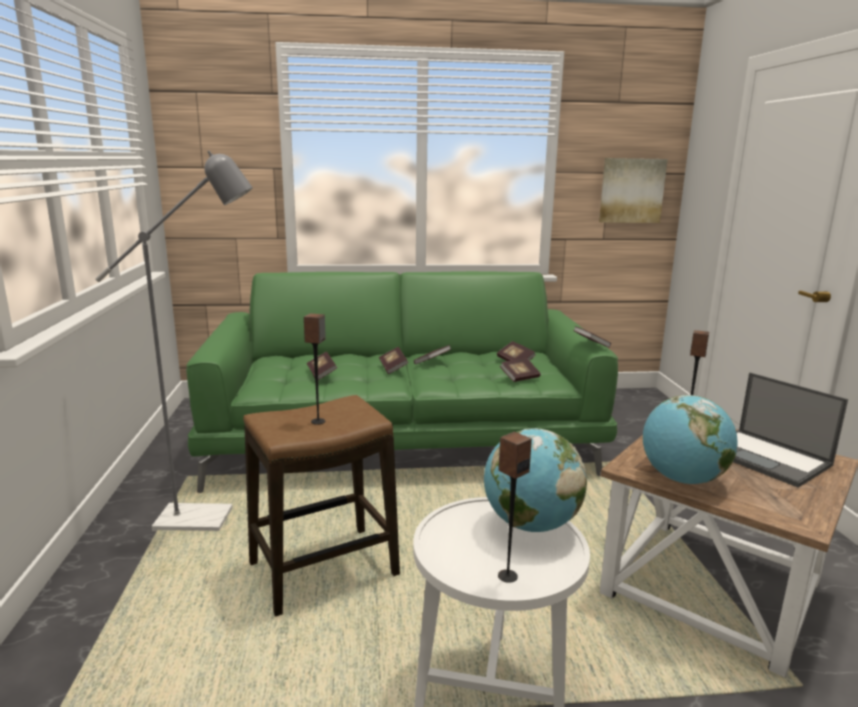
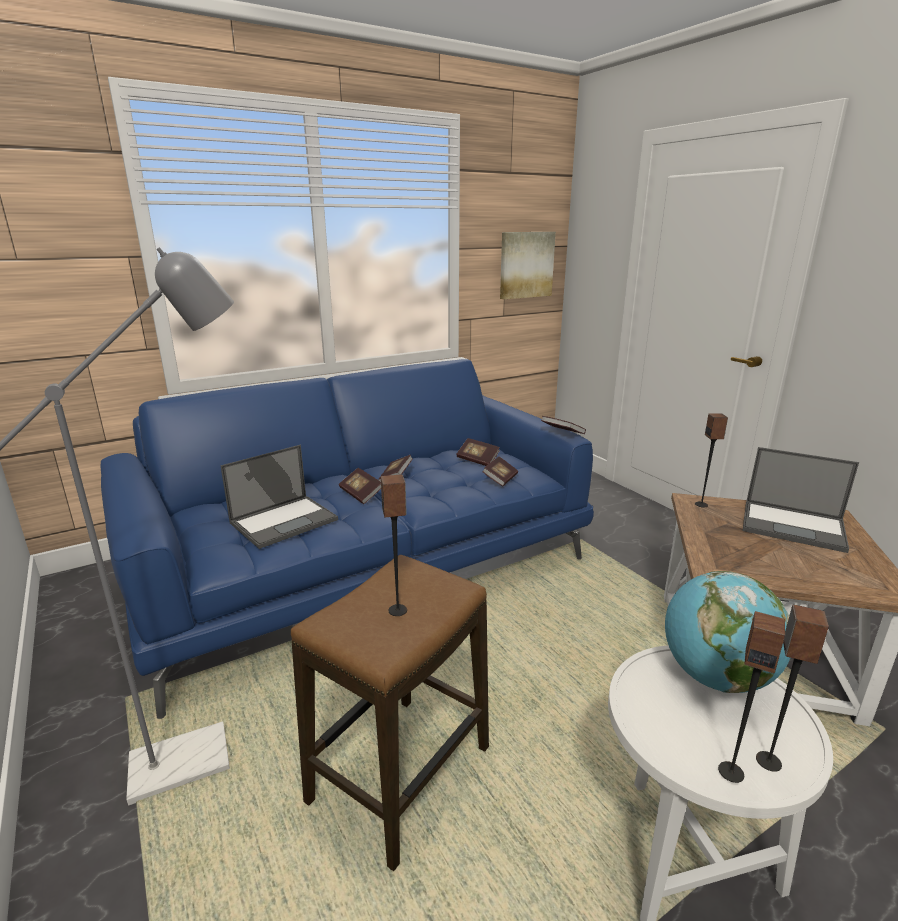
camera: 25 degrees left, 5 degrees up
green sofa [186,271,618,493] -> blue sofa [101,359,594,719]
book [307,352,337,380] -> laptop [220,445,338,549]
globe [643,395,738,484] -> none
none -> speaker [718,611,785,783]

